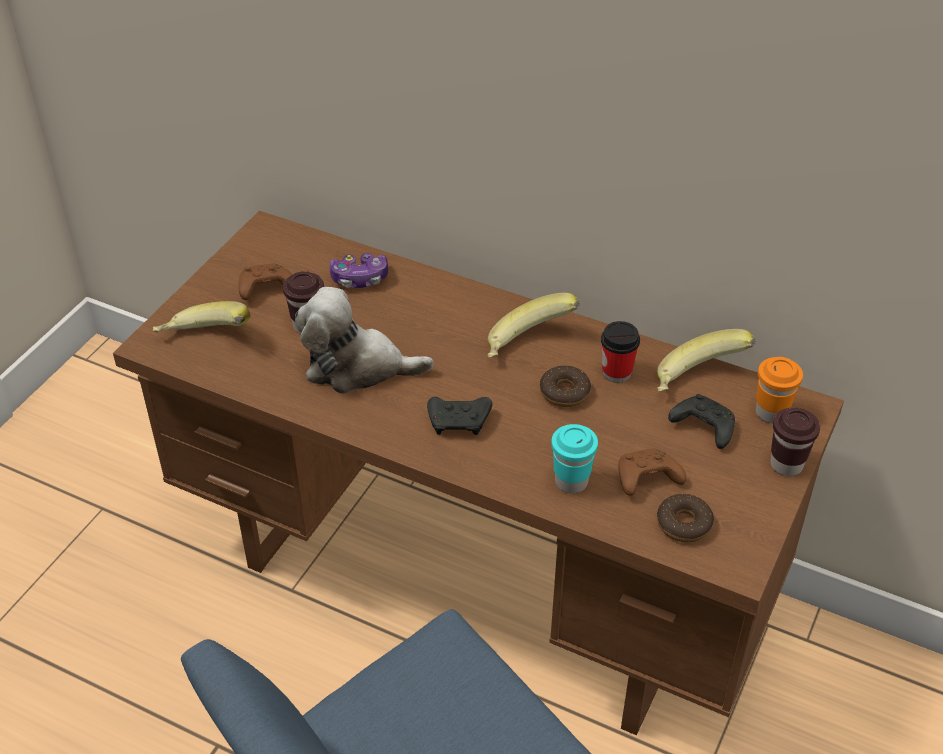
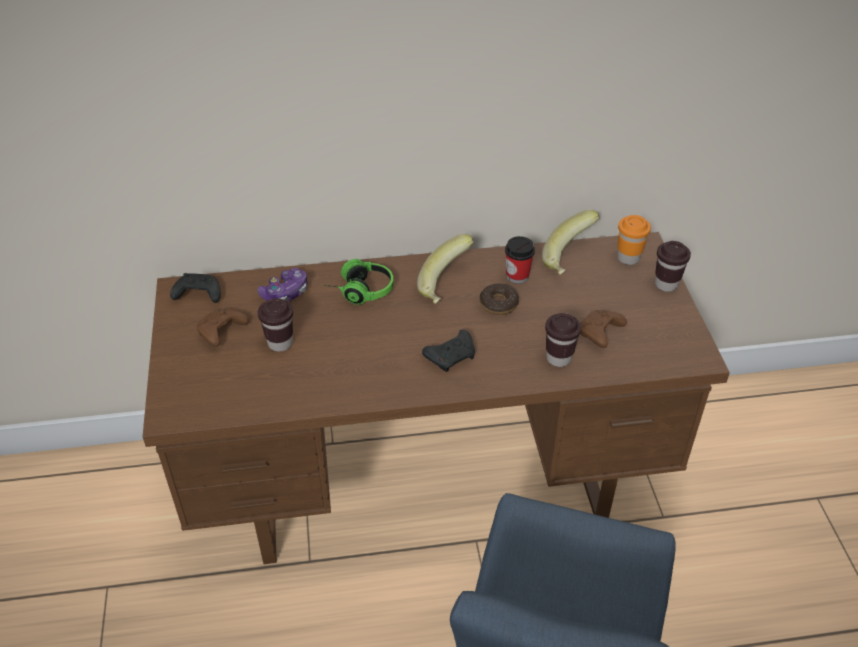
camera: 35 degrees left, 0 degrees up
banana [153,301,250,333] -> none
plush toy [295,287,434,394] -> none
turquoise cup [551,424,598,494] -> brown cup [545,313,581,367]
donut [657,494,714,542] -> none
black game controller [668,394,735,449] -> black game controller moved to [170,273,221,303]
none -> headphones [323,259,394,305]

